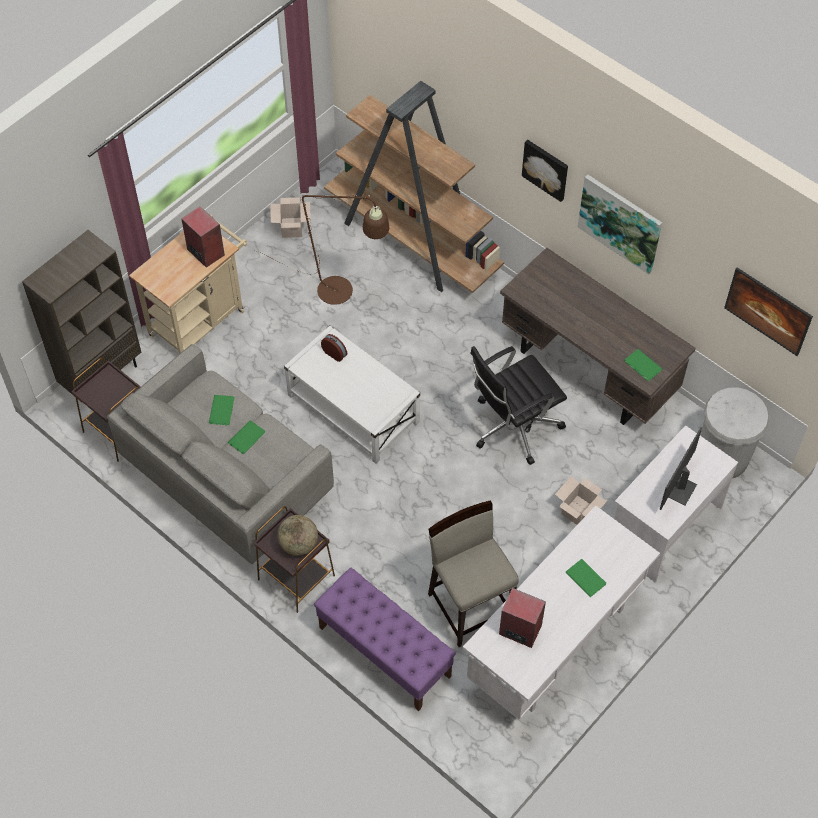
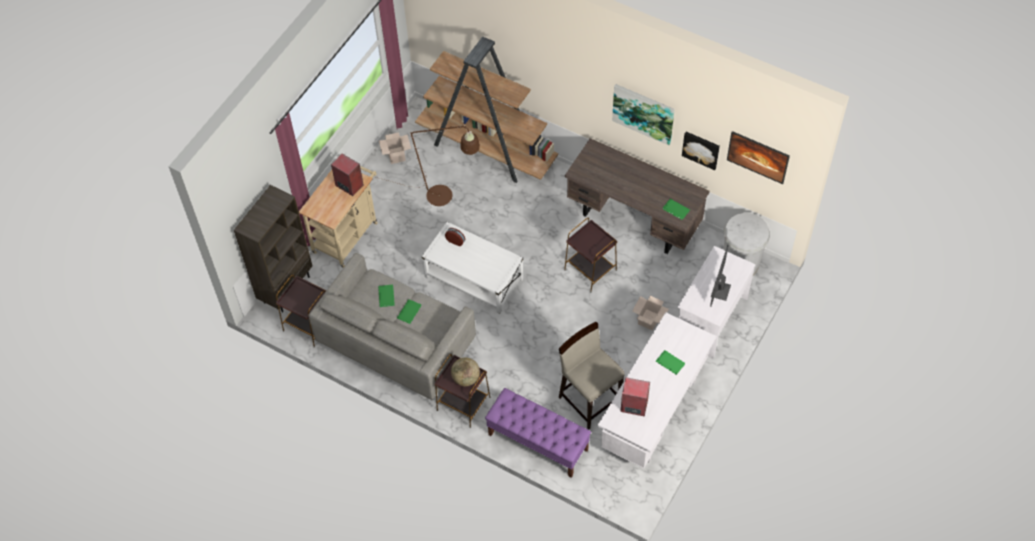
camera: 10 degrees left, 0 degrees up
black office chair [470,346,567,465] -> brown side table [564,218,617,293]
picture [522,140,568,202] -> picture moved to [682,132,720,170]

